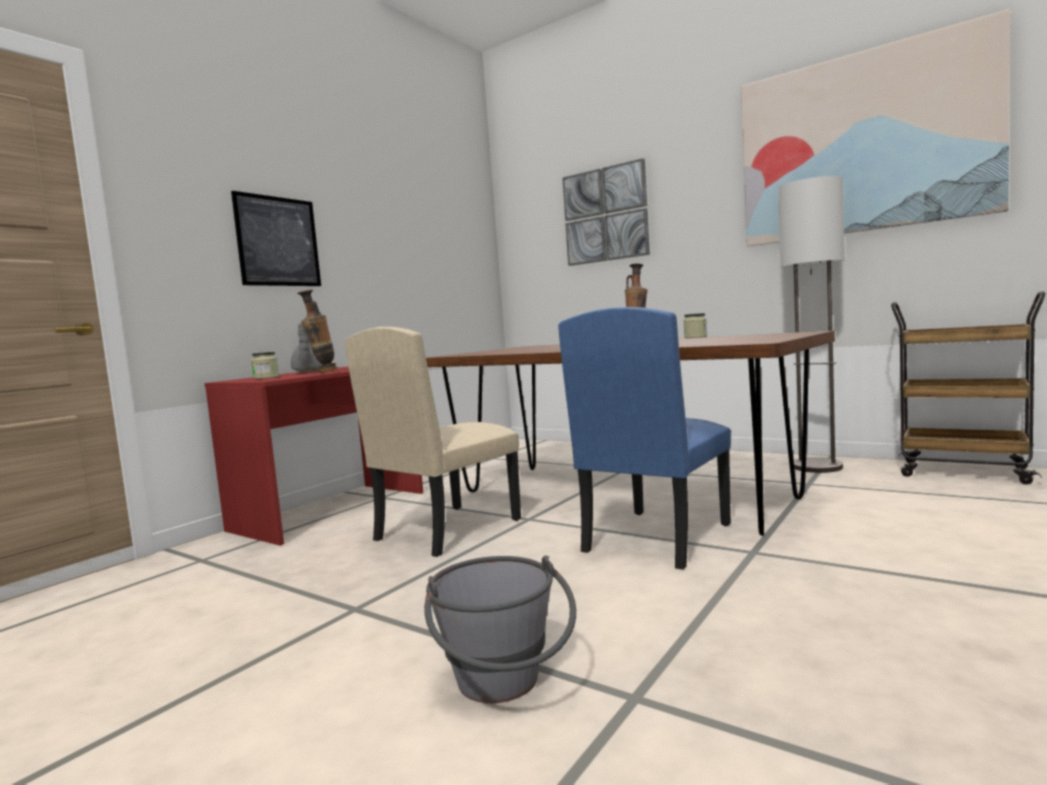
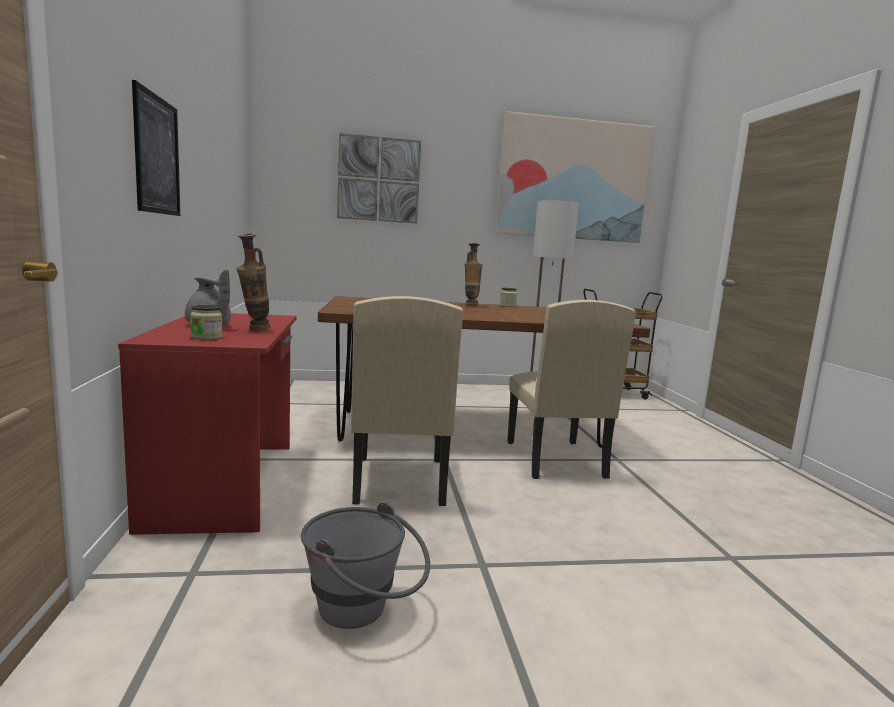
camera: 45 degrees left, 5 degrees up
grey bucket [424,556,576,703] -> grey bucket moved to [301,502,430,629]
blue chair [558,307,731,570] -> beige chair [507,300,636,479]

